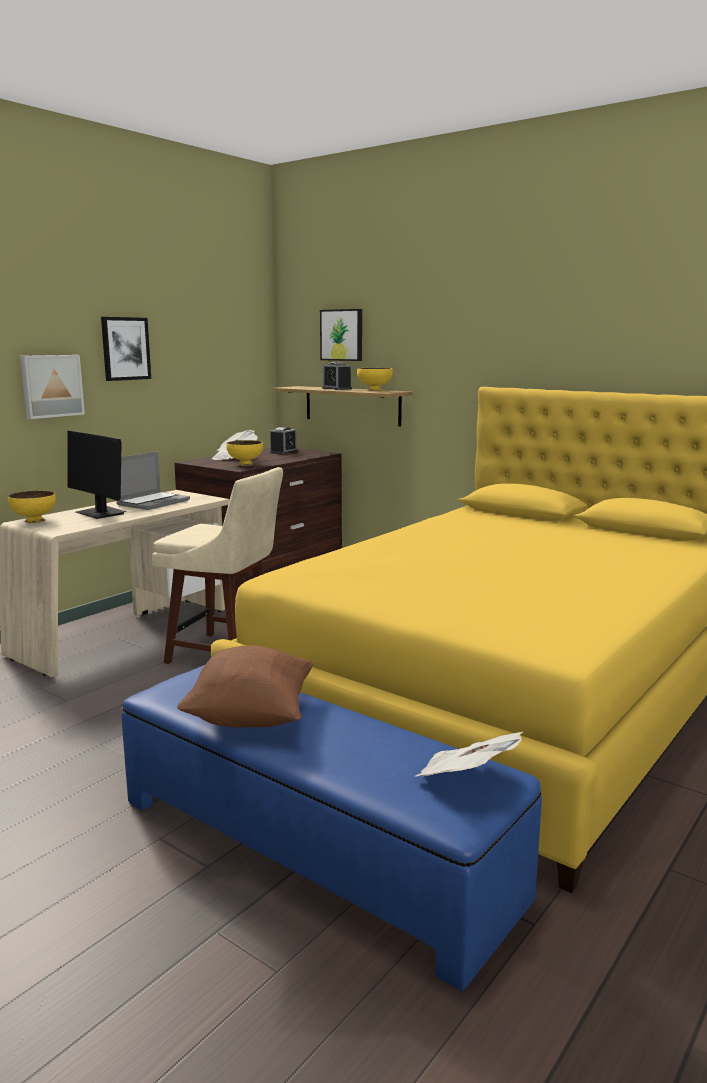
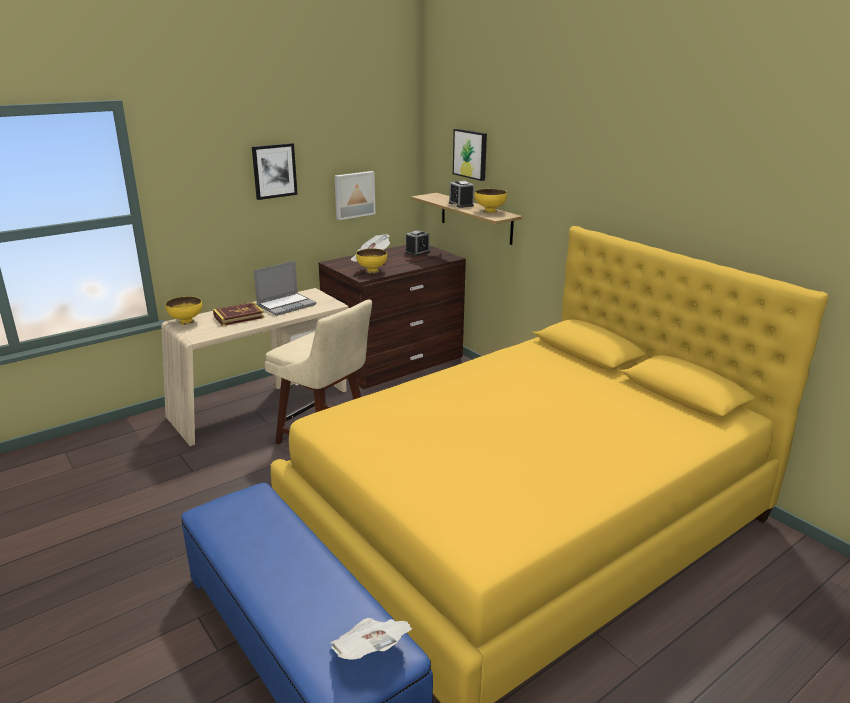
camera: 15 degrees right, 10 degrees up
picture [20,355,85,419] -> picture moved to [335,171,375,220]
monitor [68,431,126,519] -> book [213,302,264,326]
brown pillow [177,646,314,728] -> none

